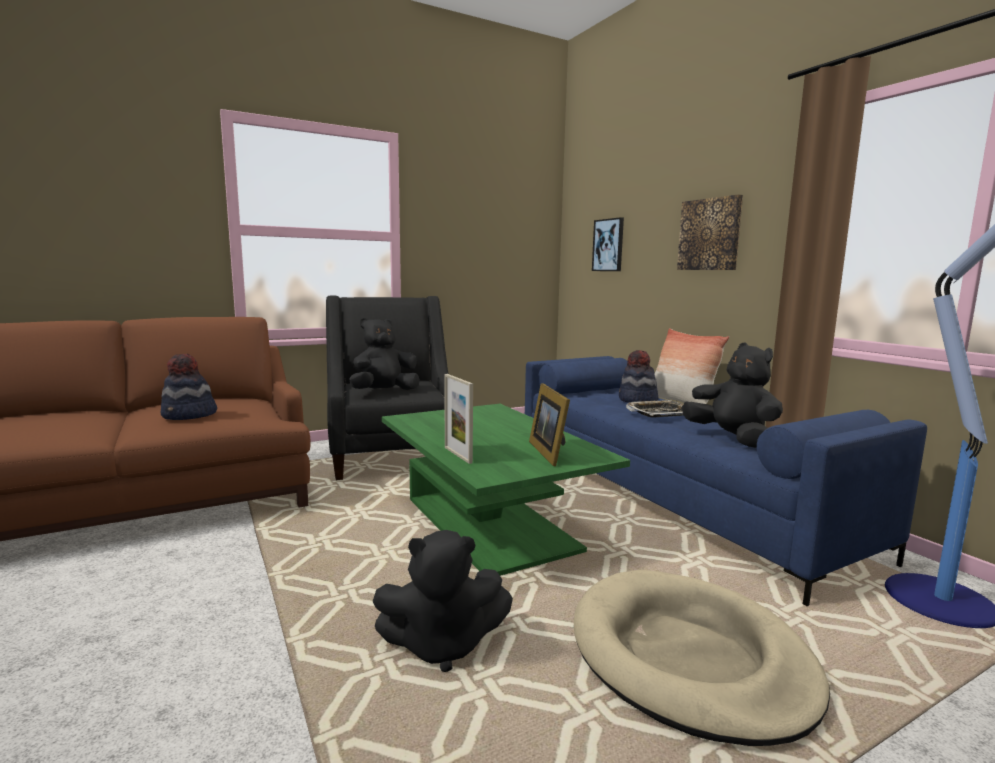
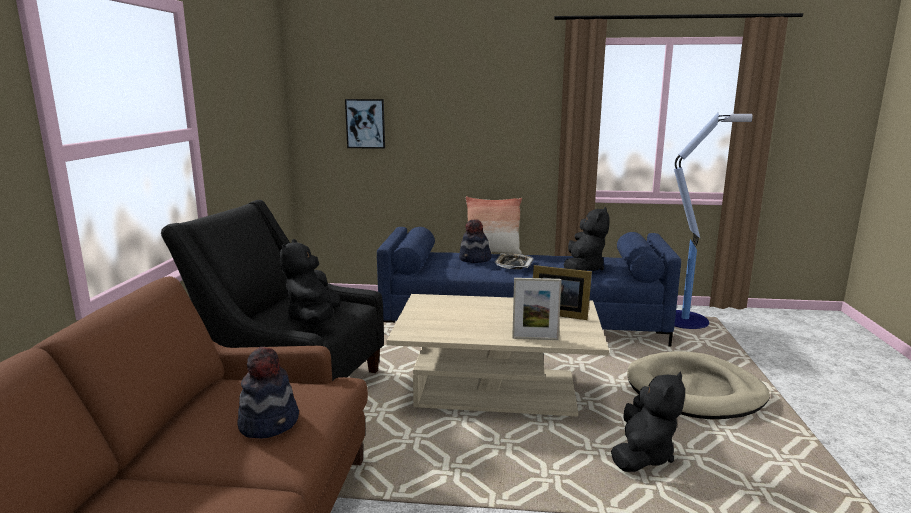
camera: 55 degrees left, 5 degrees up
green coffee table [382,404,630,576] -> beige coffee table [386,294,609,416]
picture [677,194,743,270] -> none
black plush toy [682,342,783,448] -> black plush toy turned 105 degrees clockwise [564,207,610,271]

